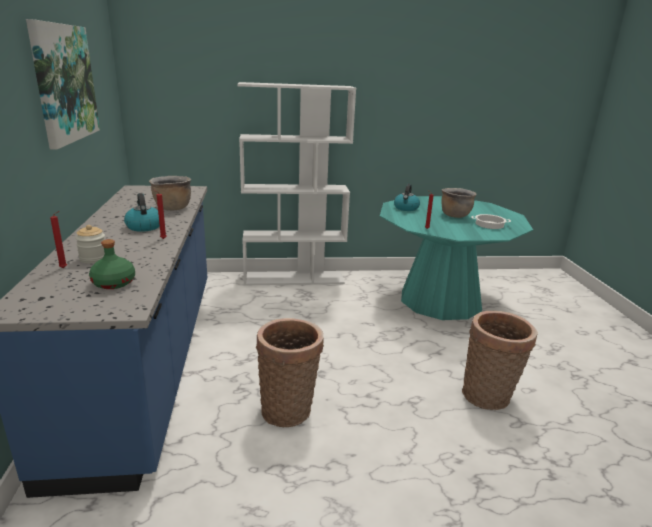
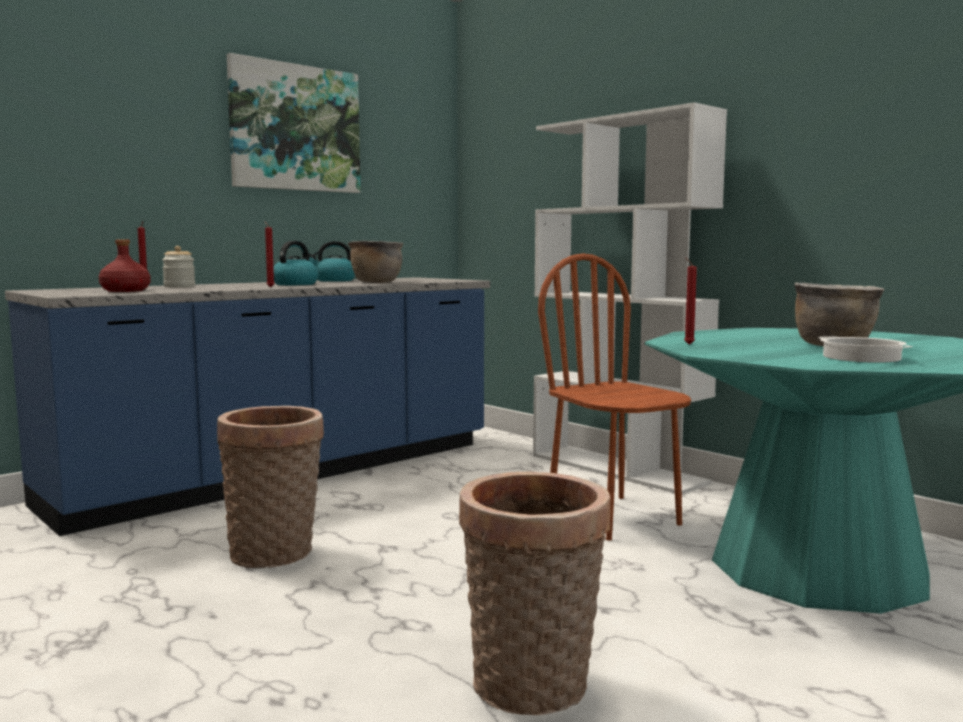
camera: 55 degrees right, 15 degrees down
green bottle [89,239,135,289] -> red bottle [99,239,150,292]
kettle [394,184,420,211] -> kettle moved to [312,241,355,282]
none -> brown chair [538,253,691,541]

